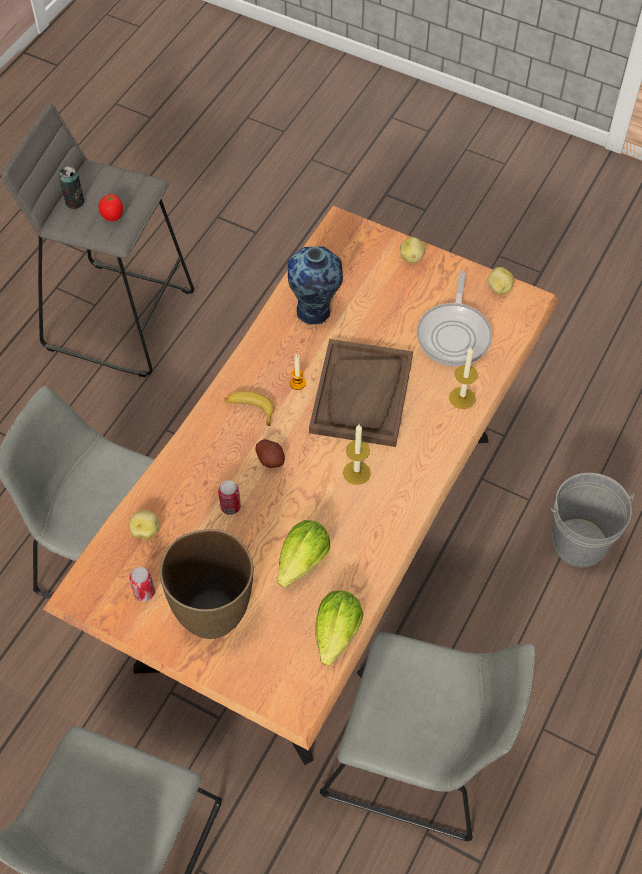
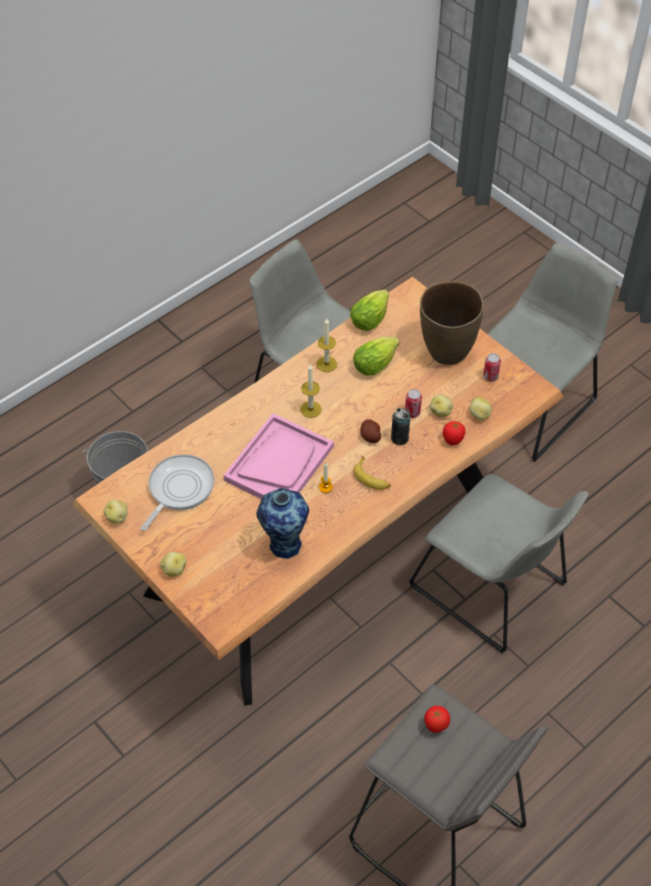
camera: 160 degrees left, 5 degrees down
can [59,166,84,209] -> can moved to [391,408,410,445]
brown tray [309,339,413,447] -> pink tray [223,413,334,499]
candle [449,347,478,409] -> candle moved to [316,318,337,372]
none -> potato [430,395,453,417]
none -> tomato [443,421,465,445]

